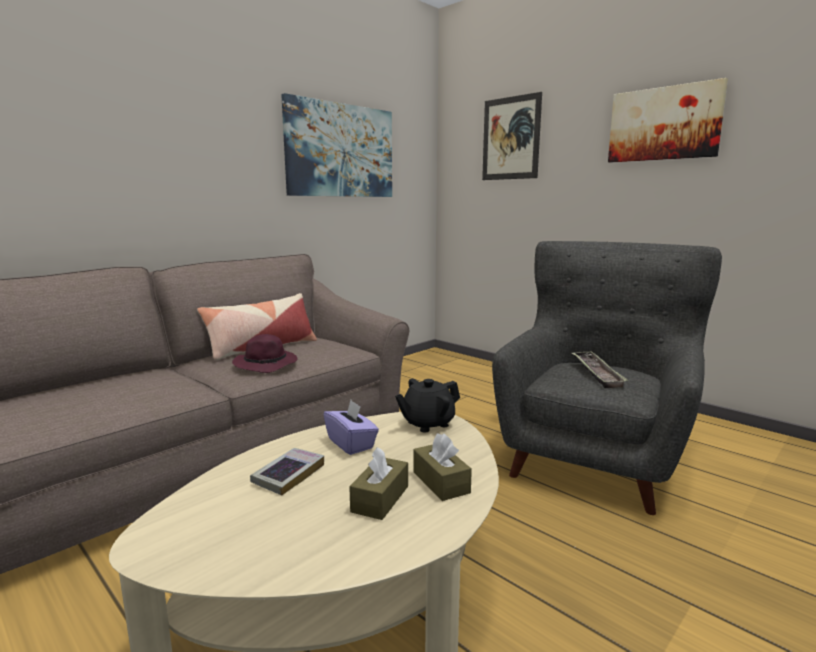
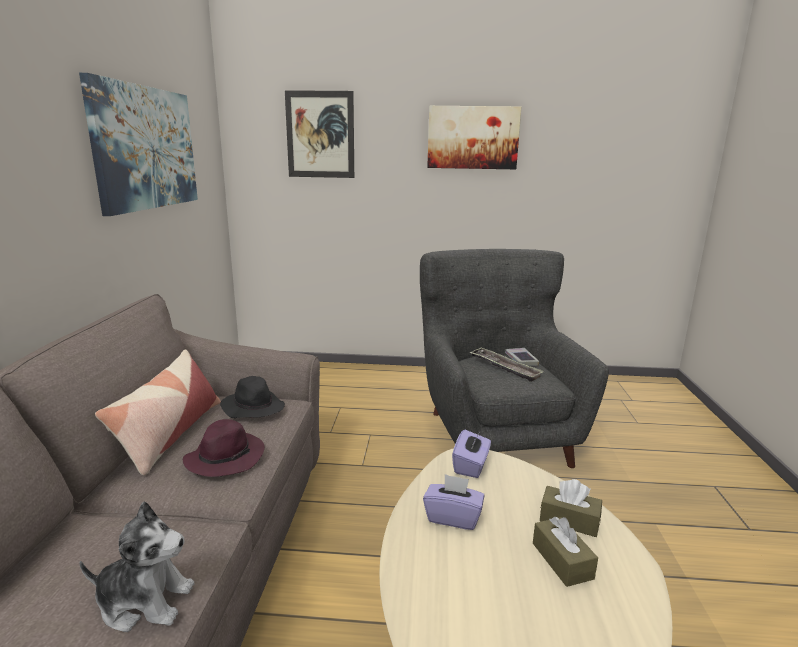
camera: 40 degrees left, 5 degrees up
book [250,448,324,496] -> book moved to [505,348,539,366]
black teapot [395,379,460,432] -> purple tissue box [452,430,491,478]
none -> plush toy [79,502,195,632]
none -> black hat [220,376,285,418]

